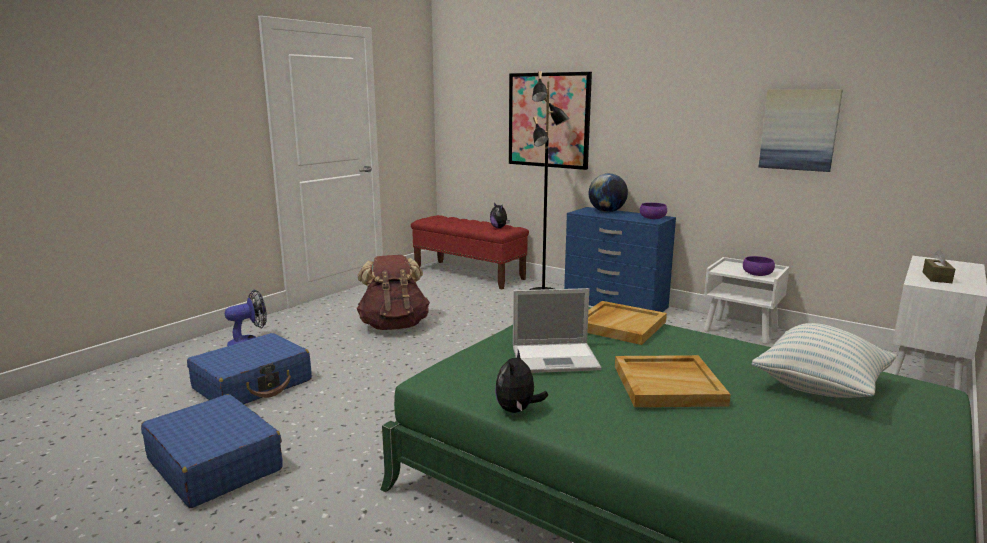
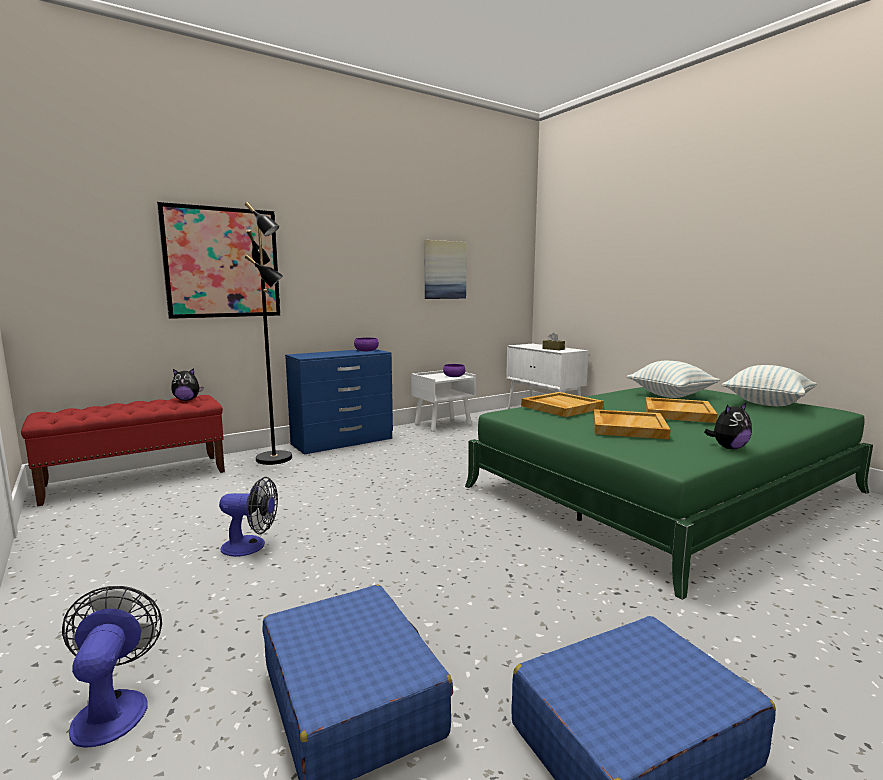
camera: 70 degrees left, 5 degrees down
brown backpack [357,255,430,330] -> fan [219,477,278,557]
plush toy [495,350,548,413] -> plush toy turned 60 degrees counterclockwise [704,403,752,449]
laptop [513,288,601,373] -> beige tray [594,409,671,439]
globe [589,173,628,212] -> none
none -> pillow [722,365,817,406]

